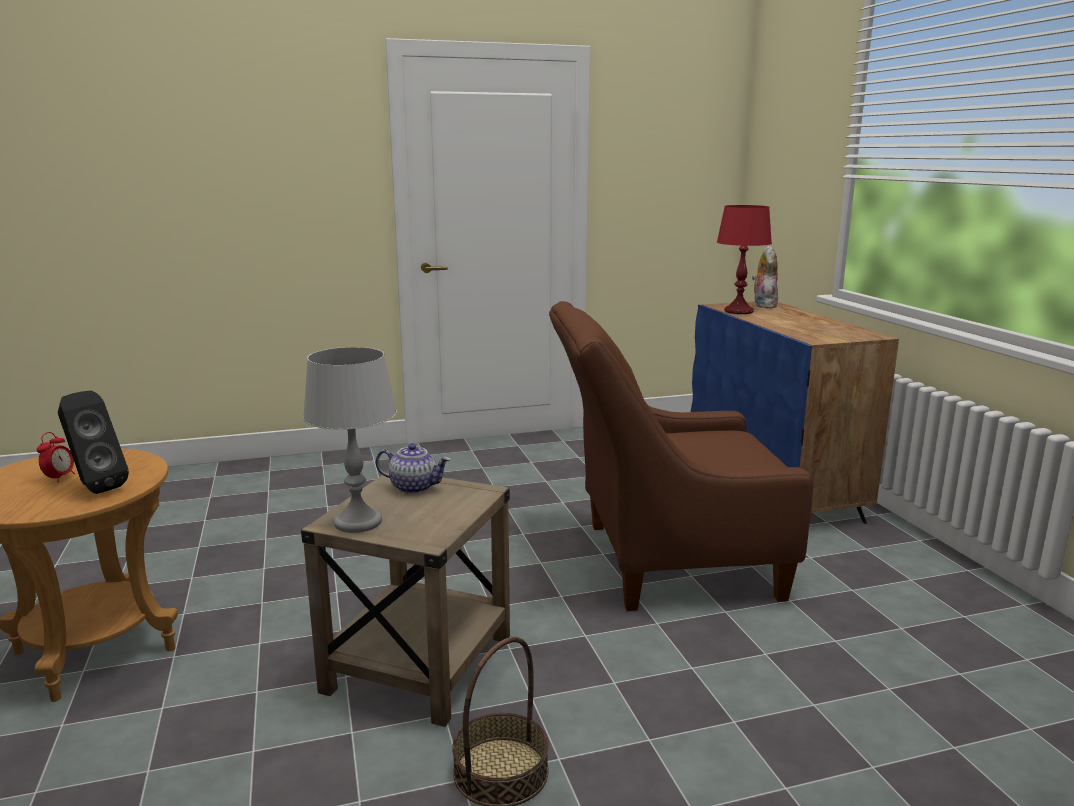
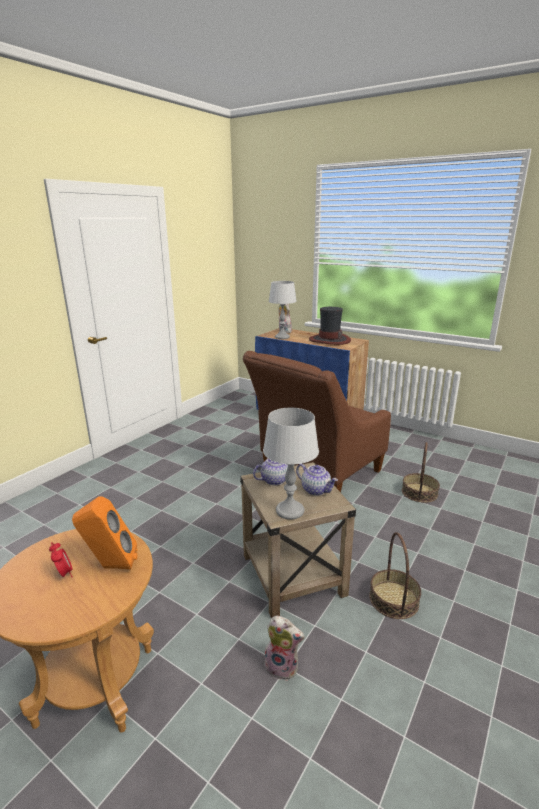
camera: 40 degrees left, 5 degrees up
black speaker [58,390,129,494] -> orange speaker [72,496,138,569]
red table lamp [717,205,772,314] -> grey table lamp [269,281,297,339]
none -> plush toy [264,616,305,681]
none -> teapot [296,464,338,496]
none -> hat [309,307,351,345]
none -> basket [402,442,440,503]

